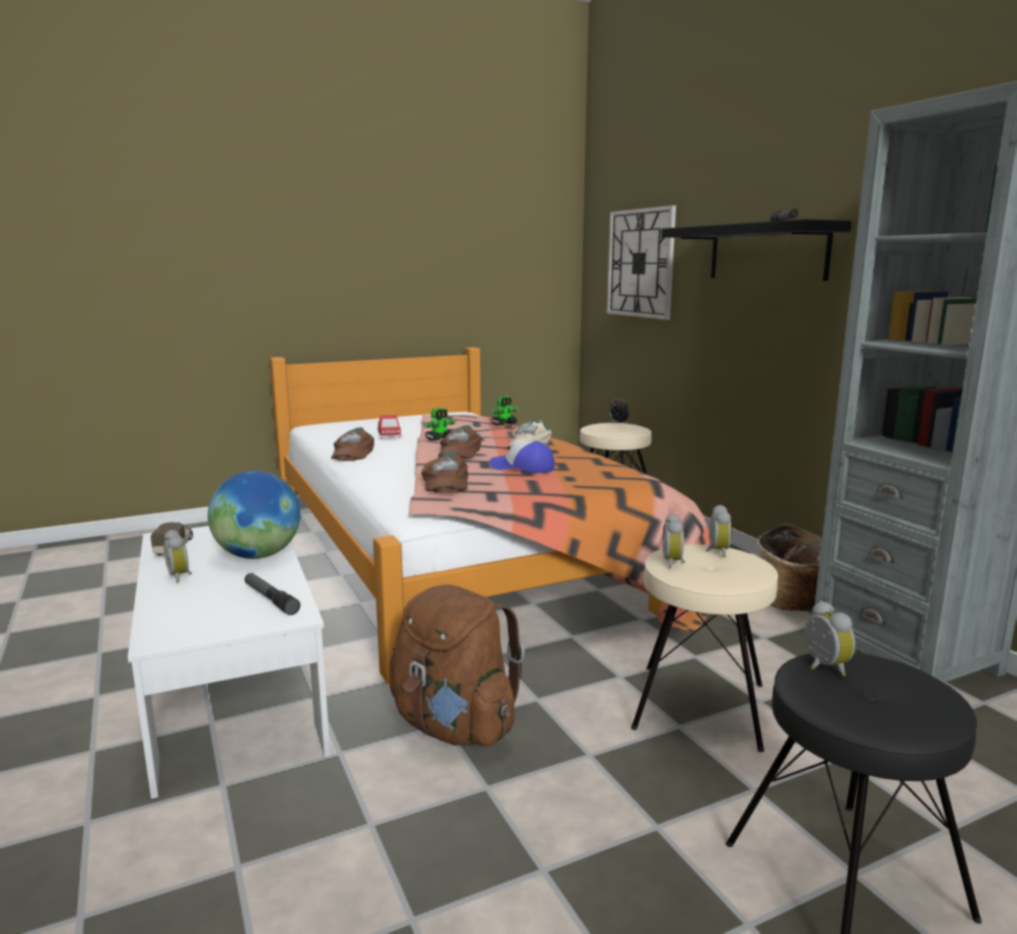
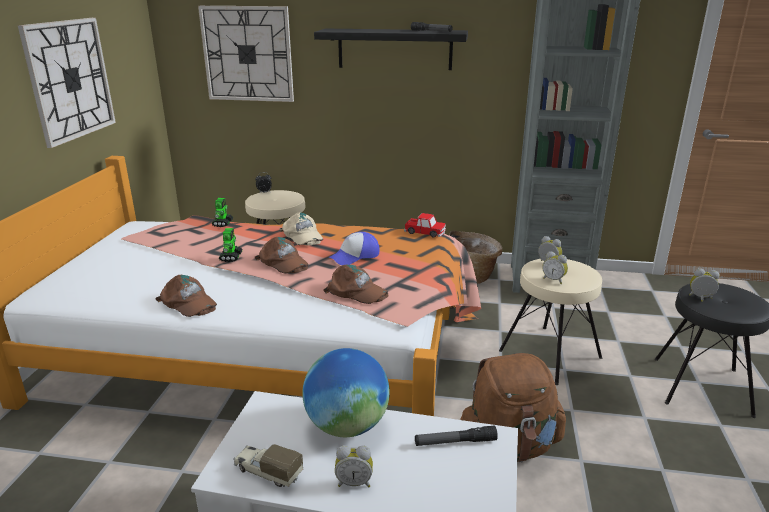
camera: 55 degrees left, 10 degrees up
toy car [377,415,402,438] -> toy car moved to [404,213,446,238]
none -> wall clock [18,18,116,148]

